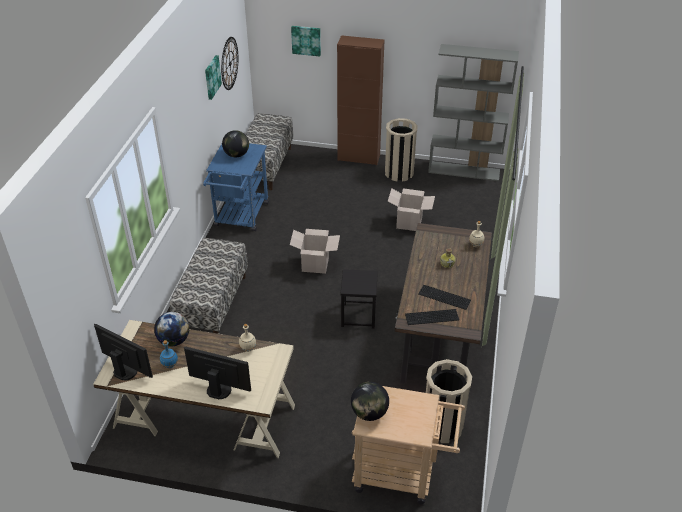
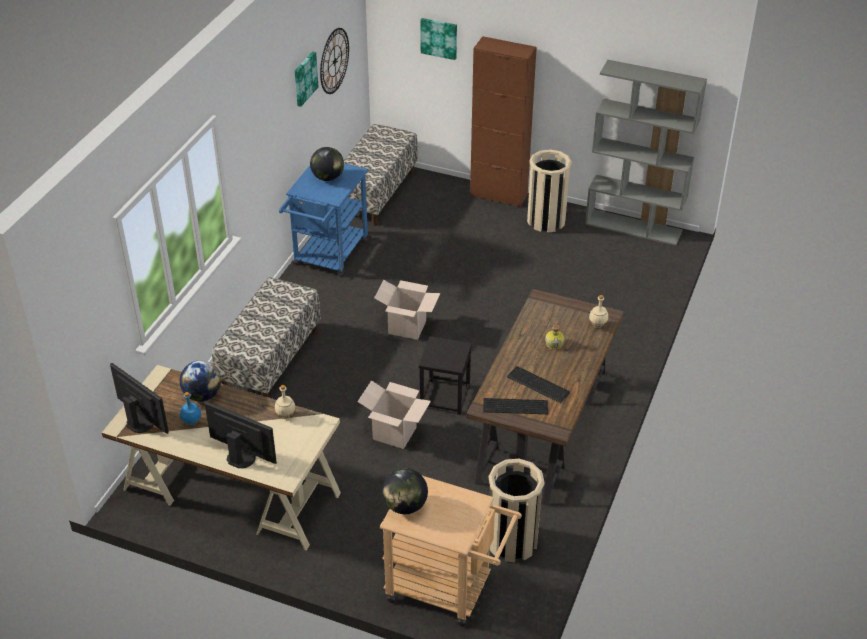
camera: 10 degrees right, 0 degrees up
cardboard box [388,188,435,231] -> cardboard box moved to [357,380,431,449]

